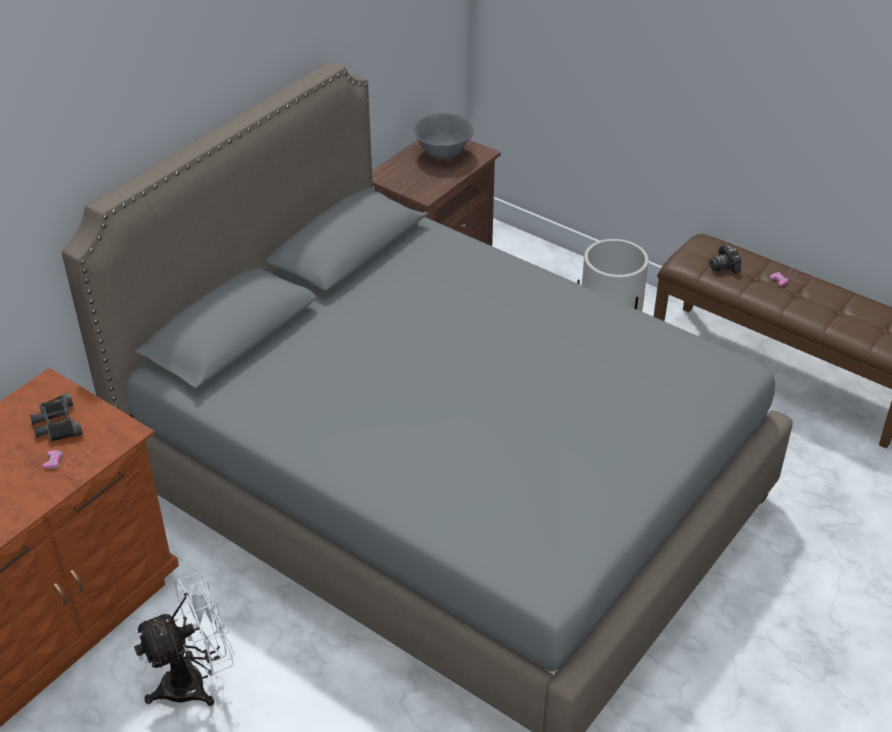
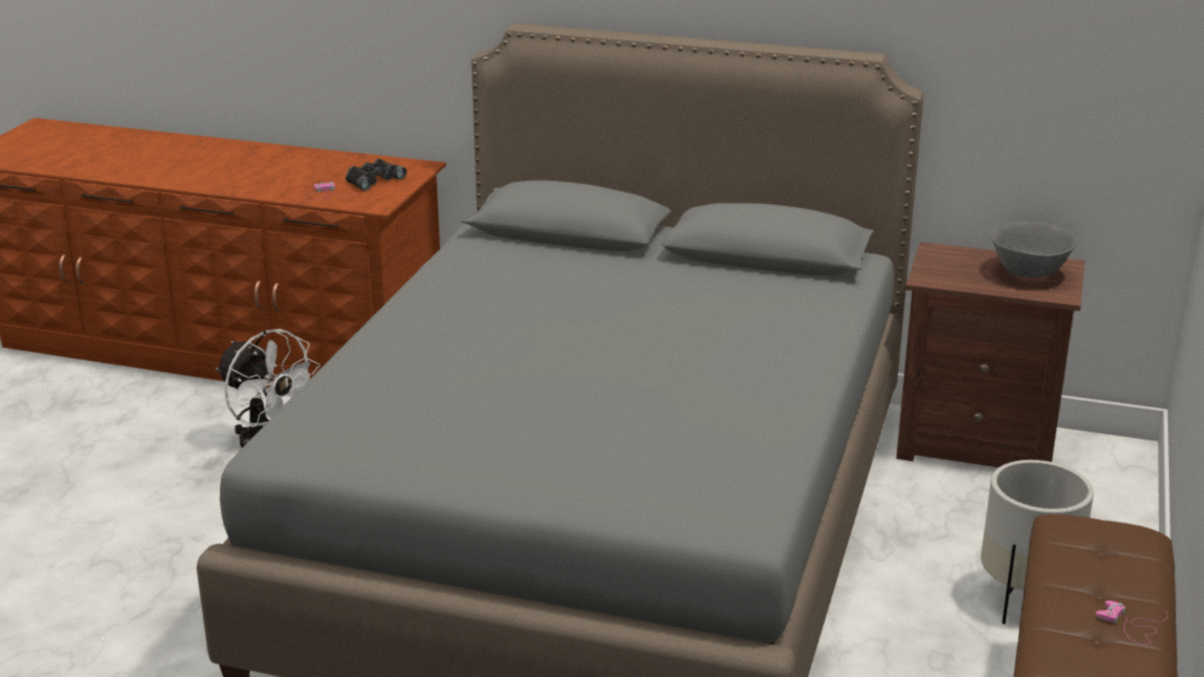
camera: 70 degrees right, 15 degrees down
camera [710,244,741,273] -> none

